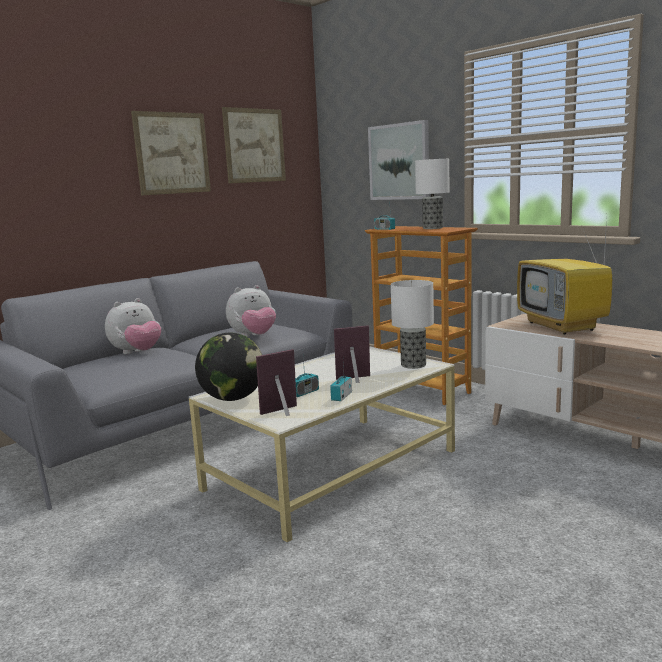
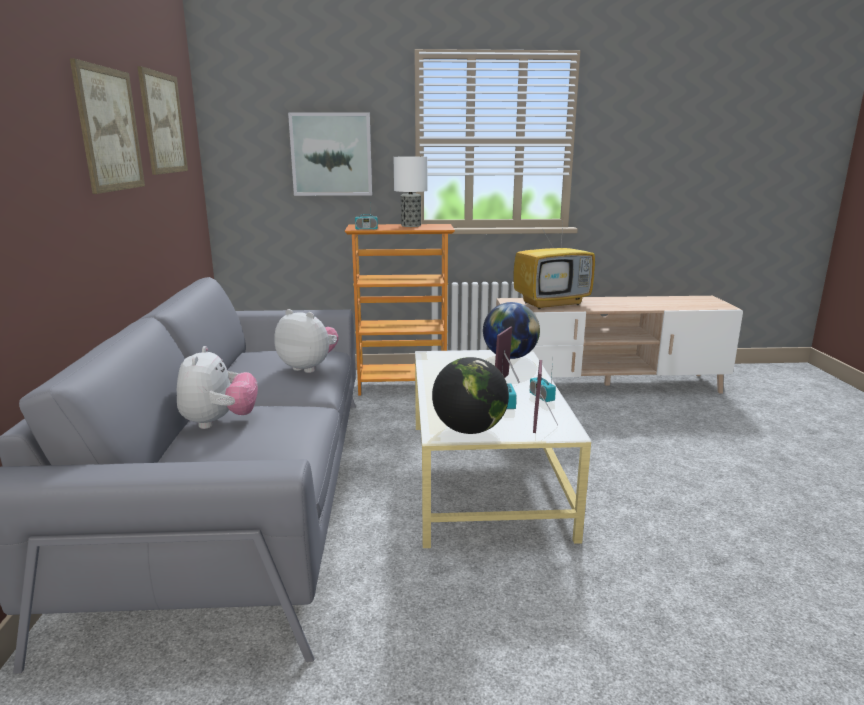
camera: 50 degrees left, 5 degrees up
plush toy [226,285,276,337] -> plush toy turned 75 degrees counterclockwise [274,309,339,373]
table lamp [391,280,434,369] -> globe [483,302,540,359]
television [517,219,612,335] -> television turned 45 degrees counterclockwise [514,210,595,309]

